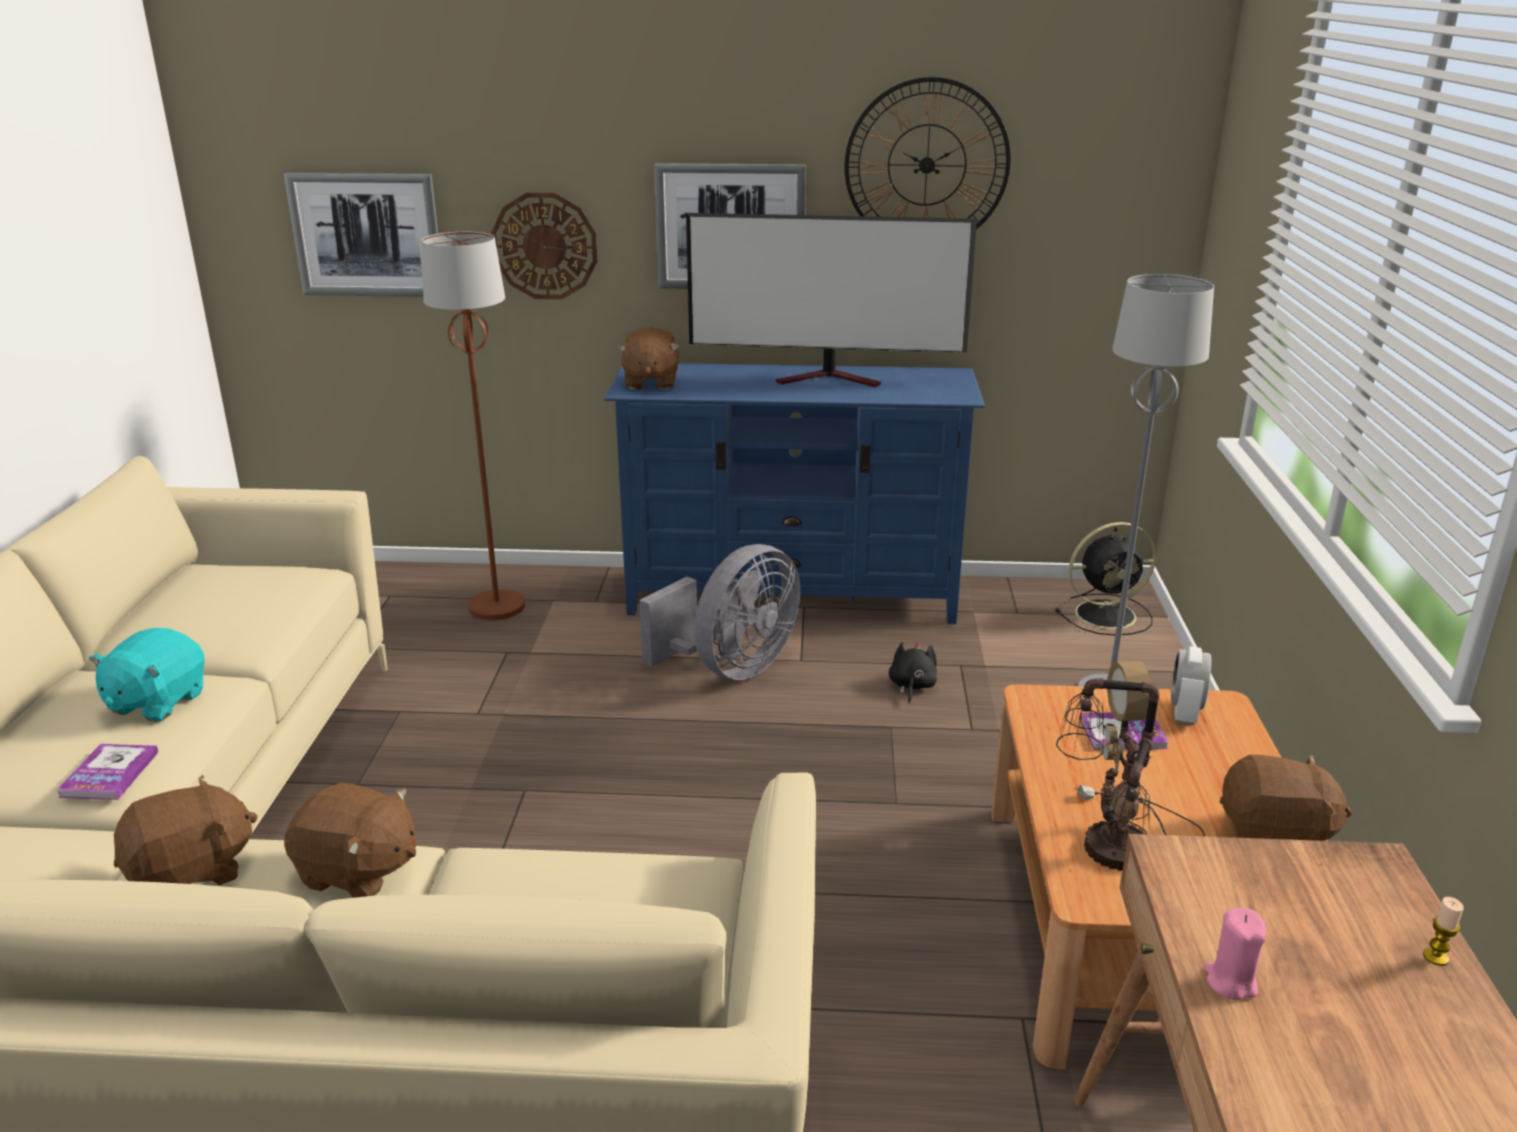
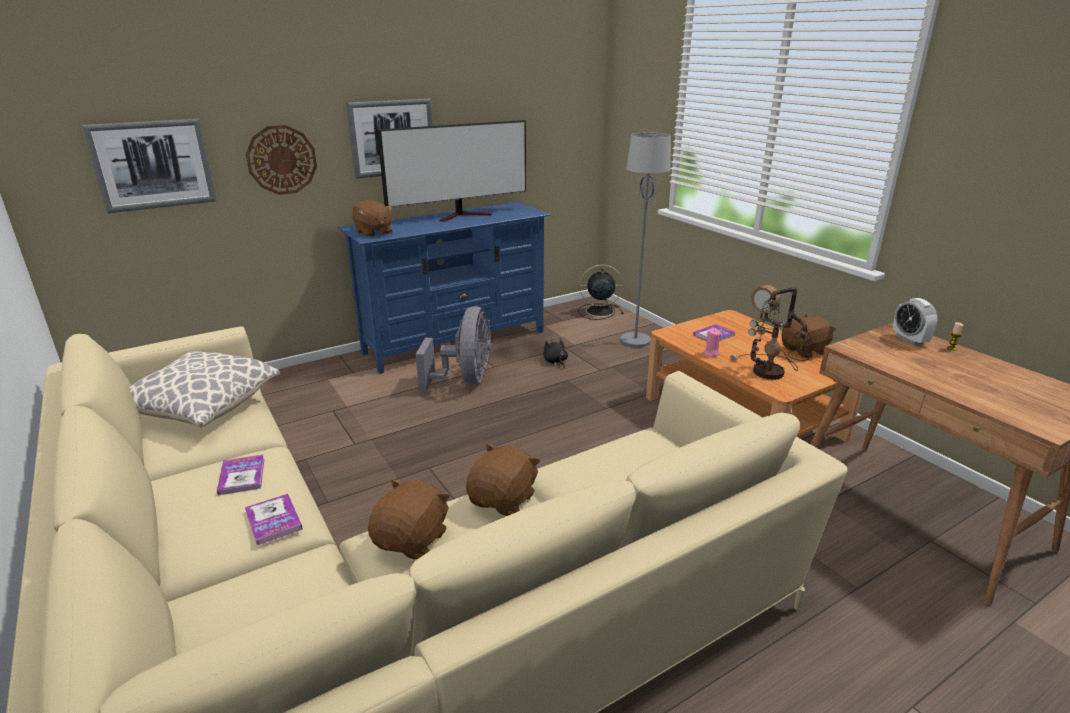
camera: 35 degrees left, 0 degrees up
turquoise plush toy [89,628,205,722] -> book [217,454,265,495]
brown plush toy [284,783,416,898] -> brown plush toy turned 45 degrees counterclockwise [466,444,540,516]
brown floor lamp [421,232,525,620] -> none
wall clock [844,77,1011,229] -> none
black fan [1055,522,1156,635] -> black fan turned 135 degrees counterclockwise [578,265,623,320]
alarm clock [1171,646,1211,725] -> alarm clock moved to [893,298,937,345]
pink candle [1204,908,1266,1000] -> pink candle moved to [702,328,721,357]
none -> pillow [129,351,280,428]

